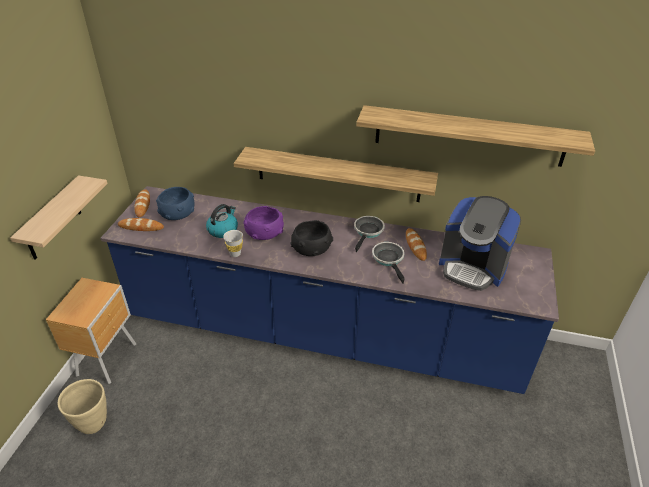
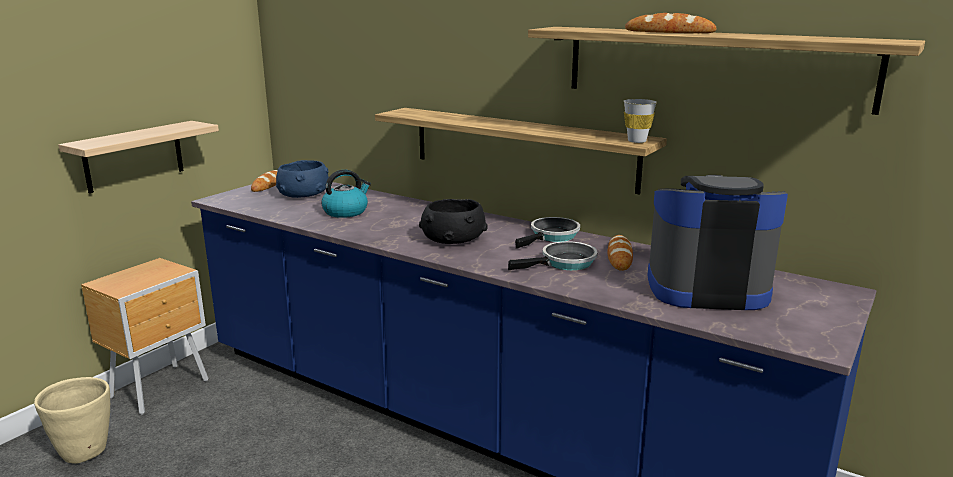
camera: 20 degrees right, 20 degrees down
bread [118,218,164,231] -> bread moved to [625,13,716,33]
white cup [223,230,243,257] -> white cup moved to [624,99,657,143]
purple bowl [244,206,284,240] -> none
frying pan [372,242,405,284] -> frying pan turned 60 degrees clockwise [508,241,597,270]
coffee machine [439,196,521,291] -> coffee machine turned 135 degrees clockwise [647,175,788,310]

